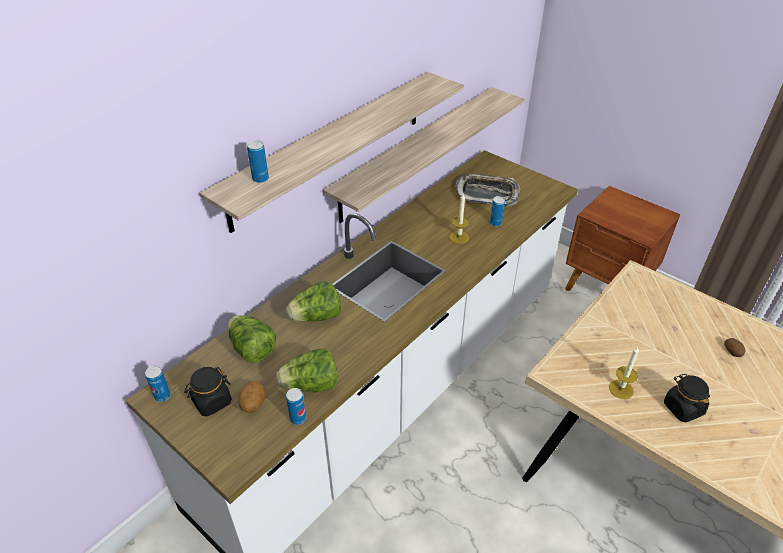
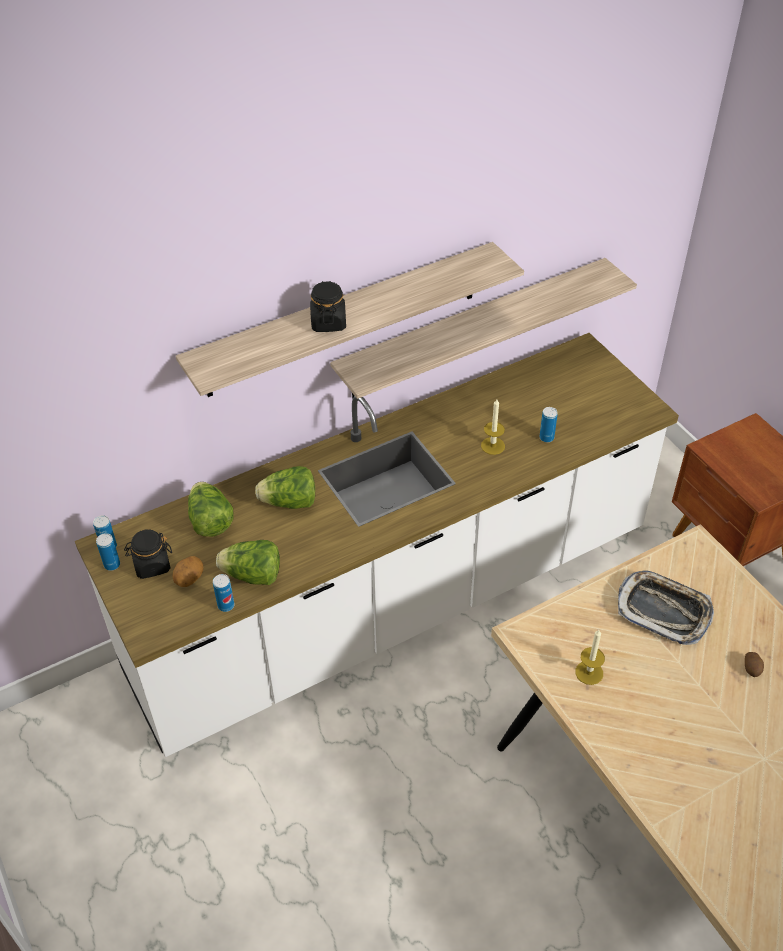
camera: 20 degrees right, 5 degrees up
can [247,140,269,183] -> can moved to [96,533,120,571]
tray [455,174,520,206] -> tray moved to [618,571,714,645]
black jar [664,374,710,422] -> black jar moved to [310,281,346,332]

